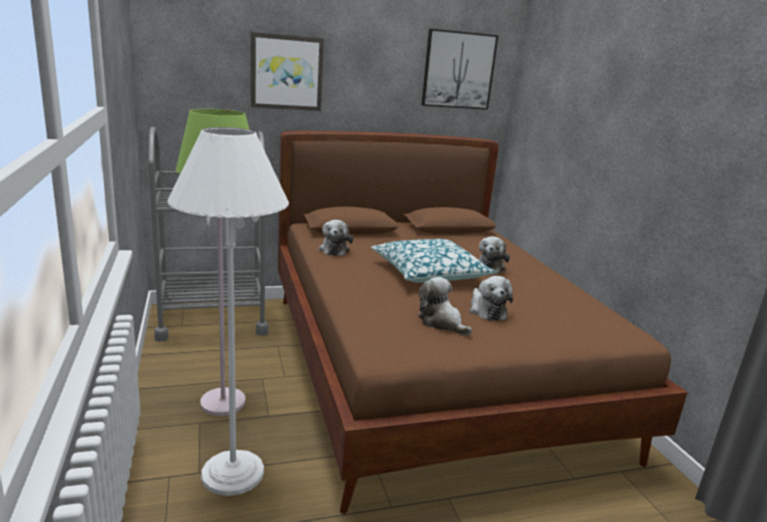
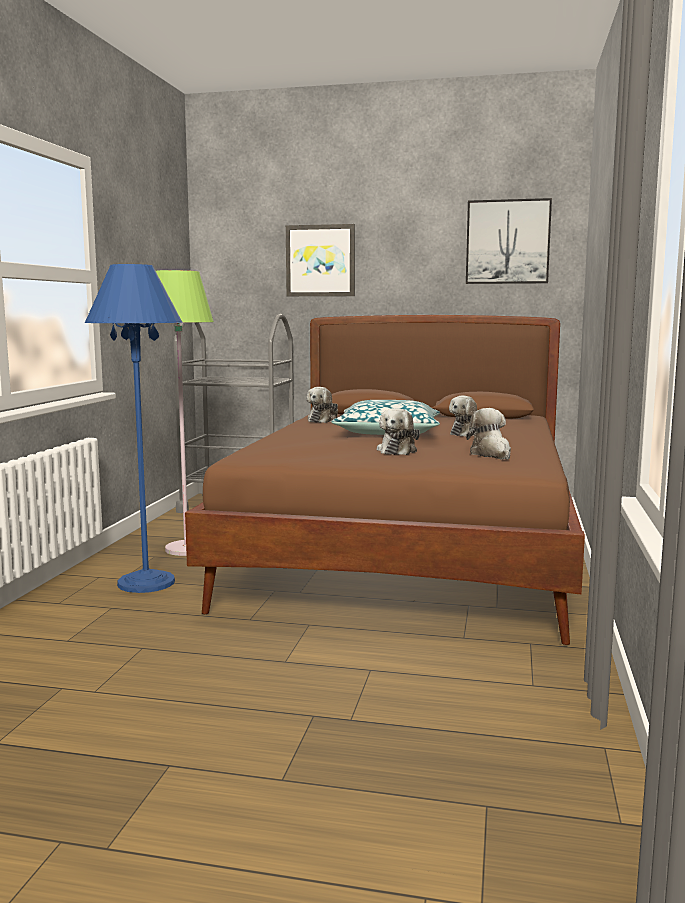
camera: 30 degrees right, 10 degrees down
white floor lamp [167,127,289,496] -> blue floor lamp [85,264,182,593]
plush toy [418,277,472,336] -> plush toy moved to [466,408,511,460]

